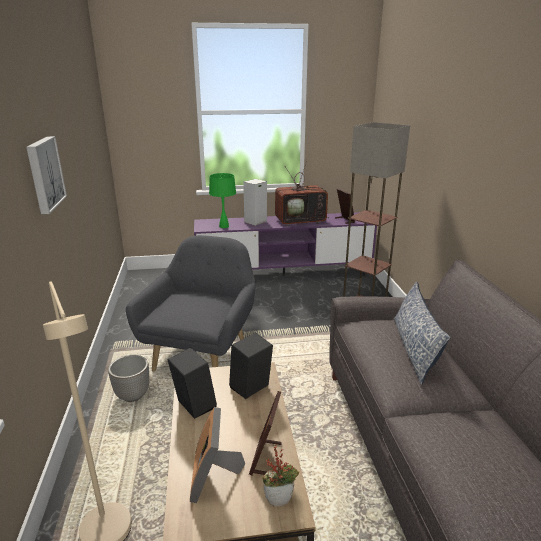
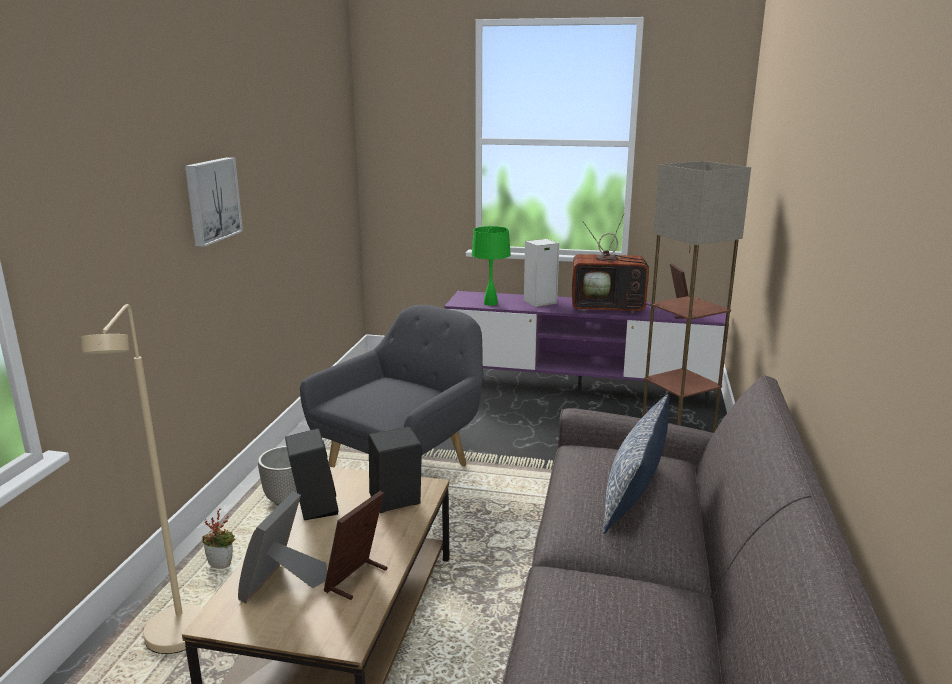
camera: 20 degrees right, 5 degrees down
potted plant [262,444,299,506] -> potted plant moved to [202,508,235,569]

